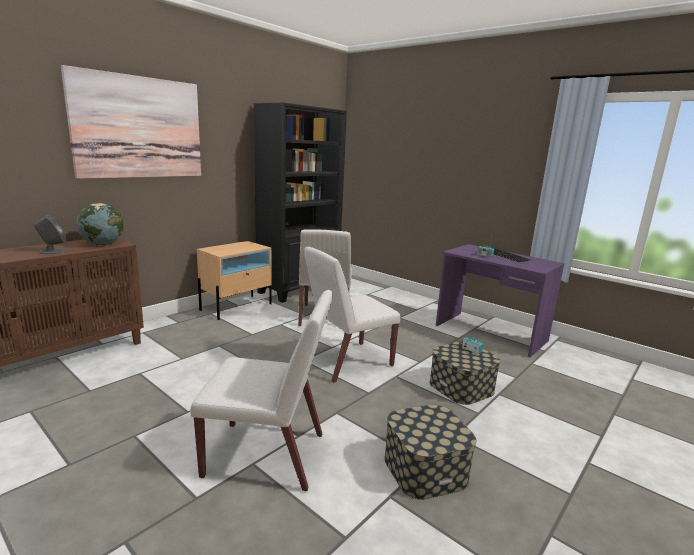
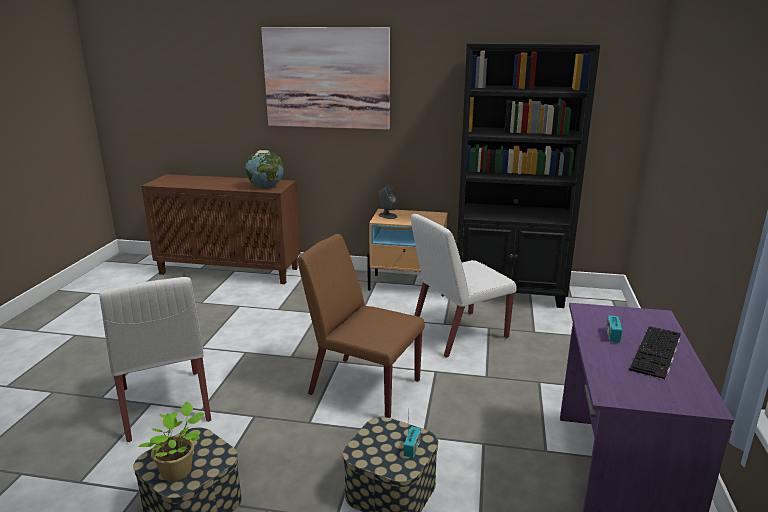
camera: 60 degrees right, 5 degrees up
grey speaker [34,215,68,254] -> grey speaker moved to [378,186,398,219]
white chair [304,247,401,383] -> brown chair [298,234,425,418]
none -> potted plant [139,402,205,482]

